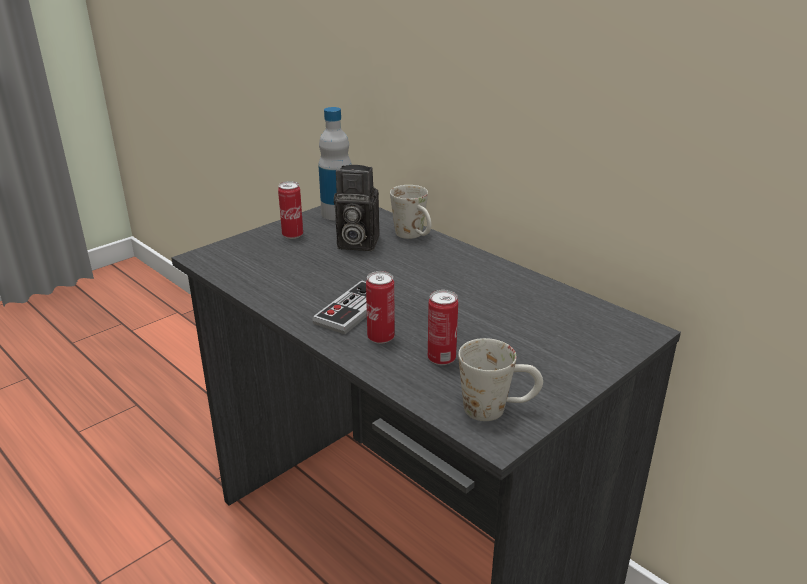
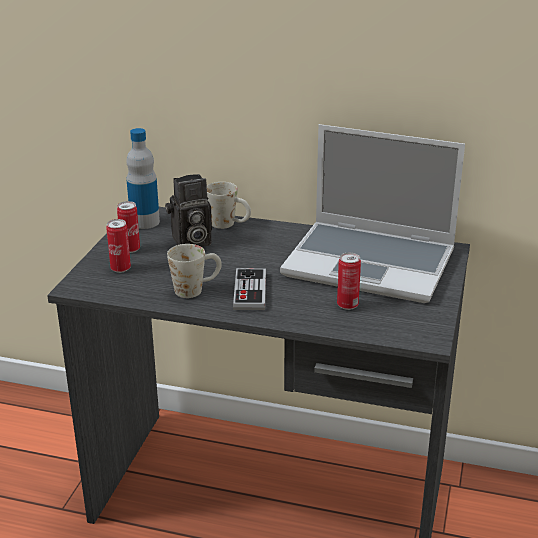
camera: 30 degrees left, 0 degrees up
can [366,271,395,344] -> can moved to [106,219,131,273]
white mug [458,338,543,421] -> white mug moved to [167,244,222,298]
none -> laptop [280,124,465,303]

